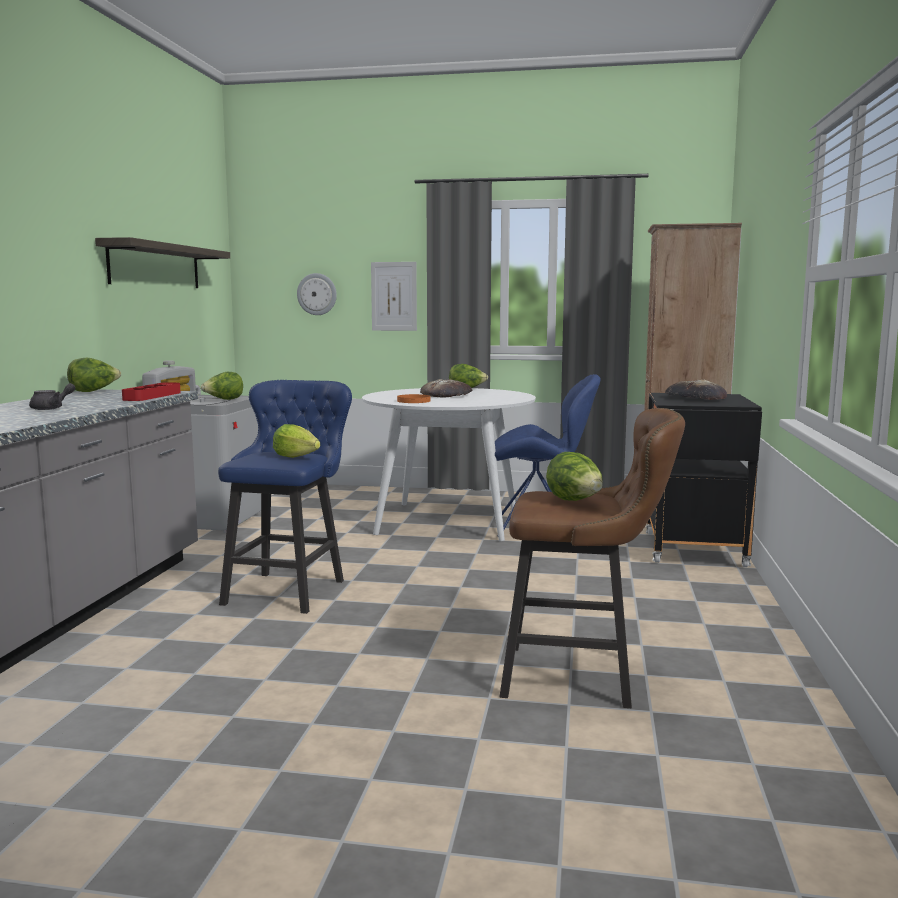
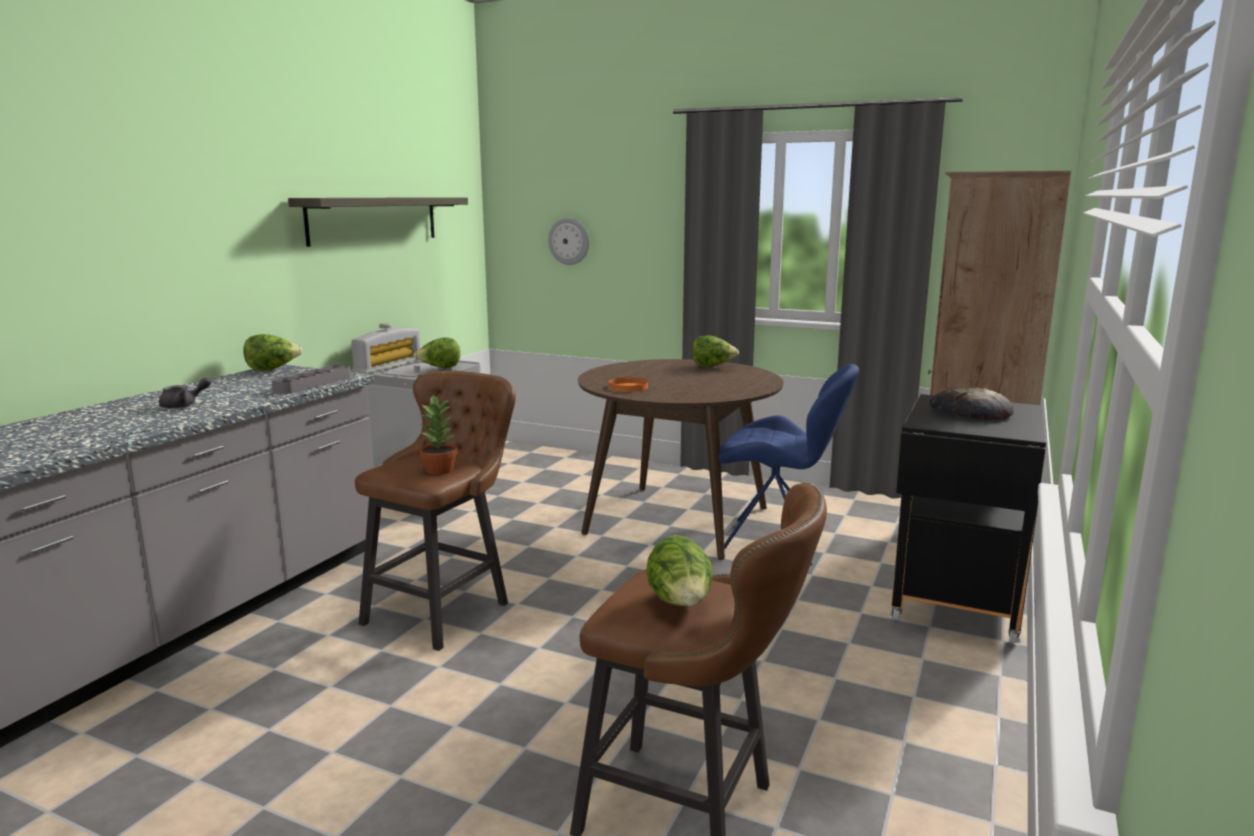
camera: 15 degrees right, 5 degrees up
red tray [122,382,181,401] -> grey tray [272,365,351,394]
blue stool [218,380,352,614] -> brown stool [355,370,516,651]
lettuce [273,424,320,458] -> potted plant [420,394,457,475]
white dining table [362,388,536,541] -> brown dining table [578,359,784,560]
picture [371,262,417,331] -> none
bread [420,379,472,398] -> none

